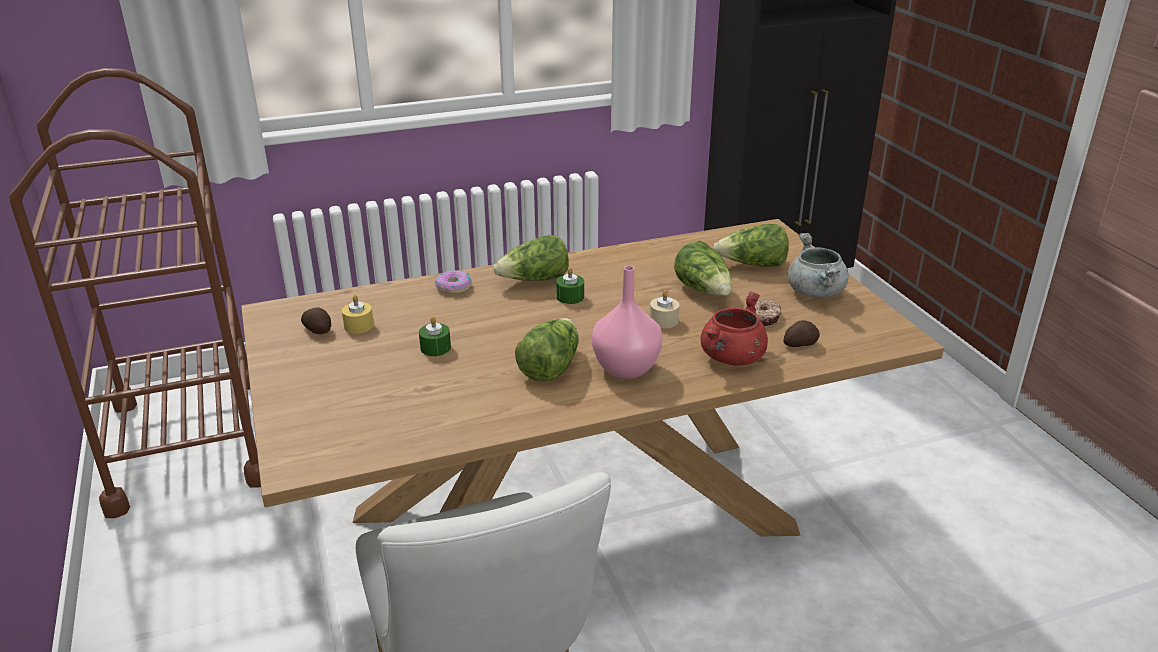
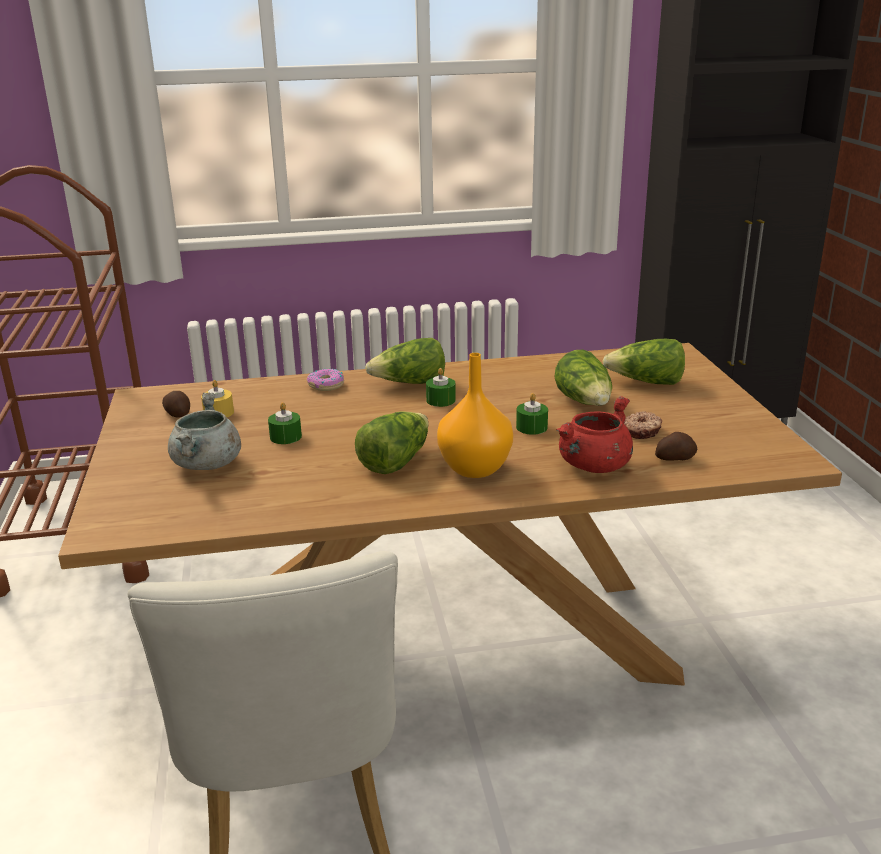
camera: 10 degrees right, 5 degrees down
pink vase [592,266,662,379] -> orange vase [437,353,513,478]
beige candle [650,290,679,328] -> green candle [516,393,548,435]
grey cooking pot [788,233,849,298] -> grey cooking pot moved to [168,393,241,470]

